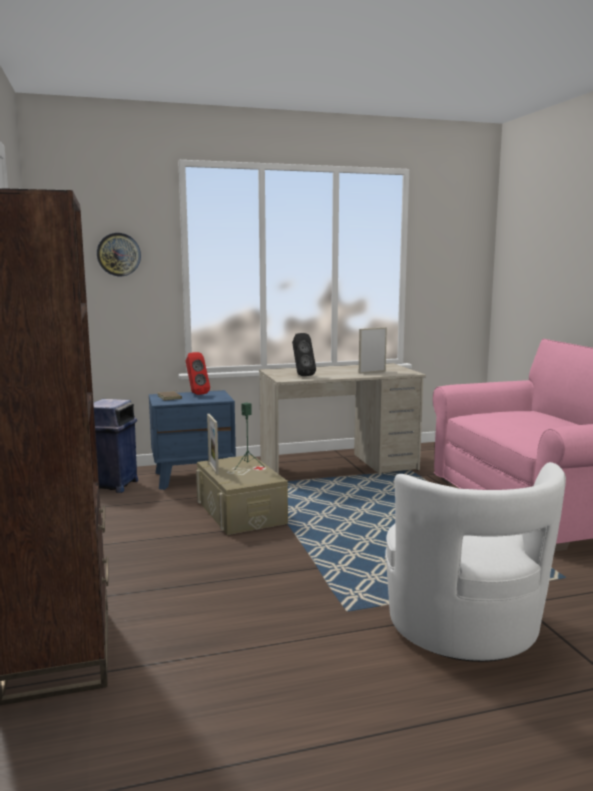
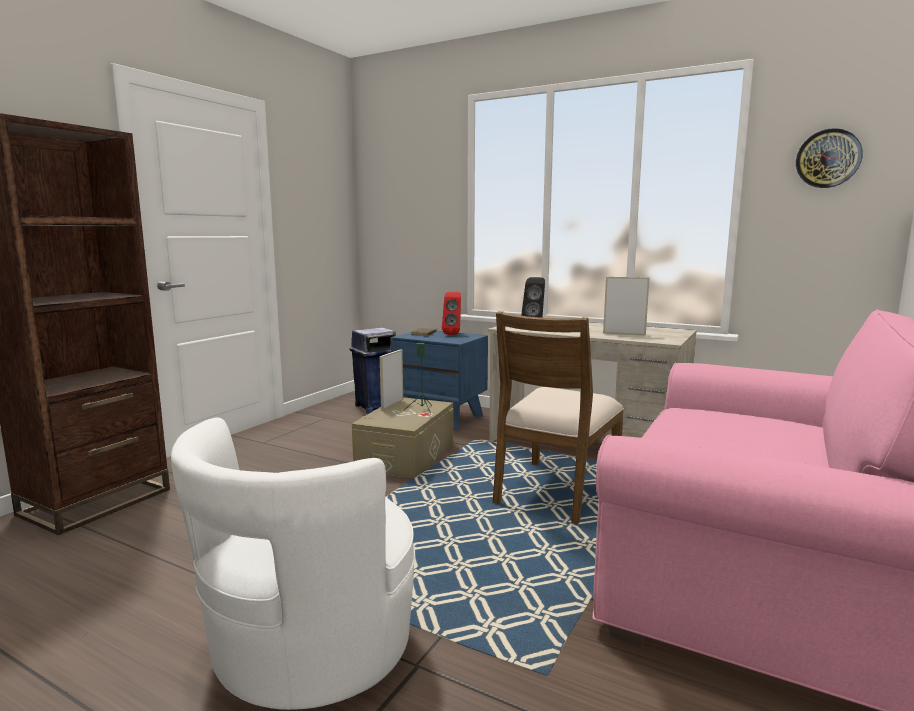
camera: 45 degrees right, 0 degrees up
wall clock [97,233,141,276] -> wall clock moved to [796,128,863,188]
none -> brown chair [493,311,624,525]

